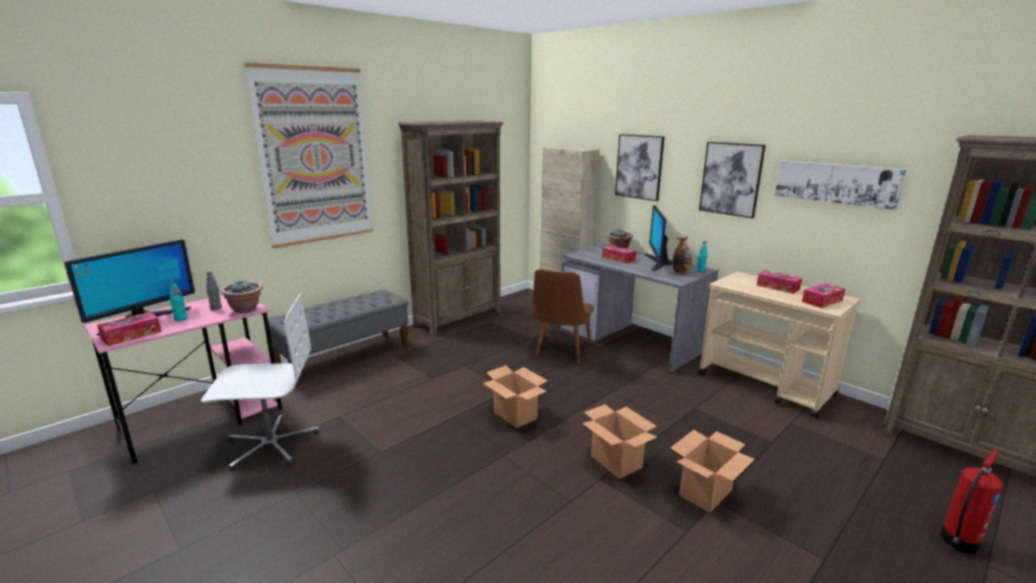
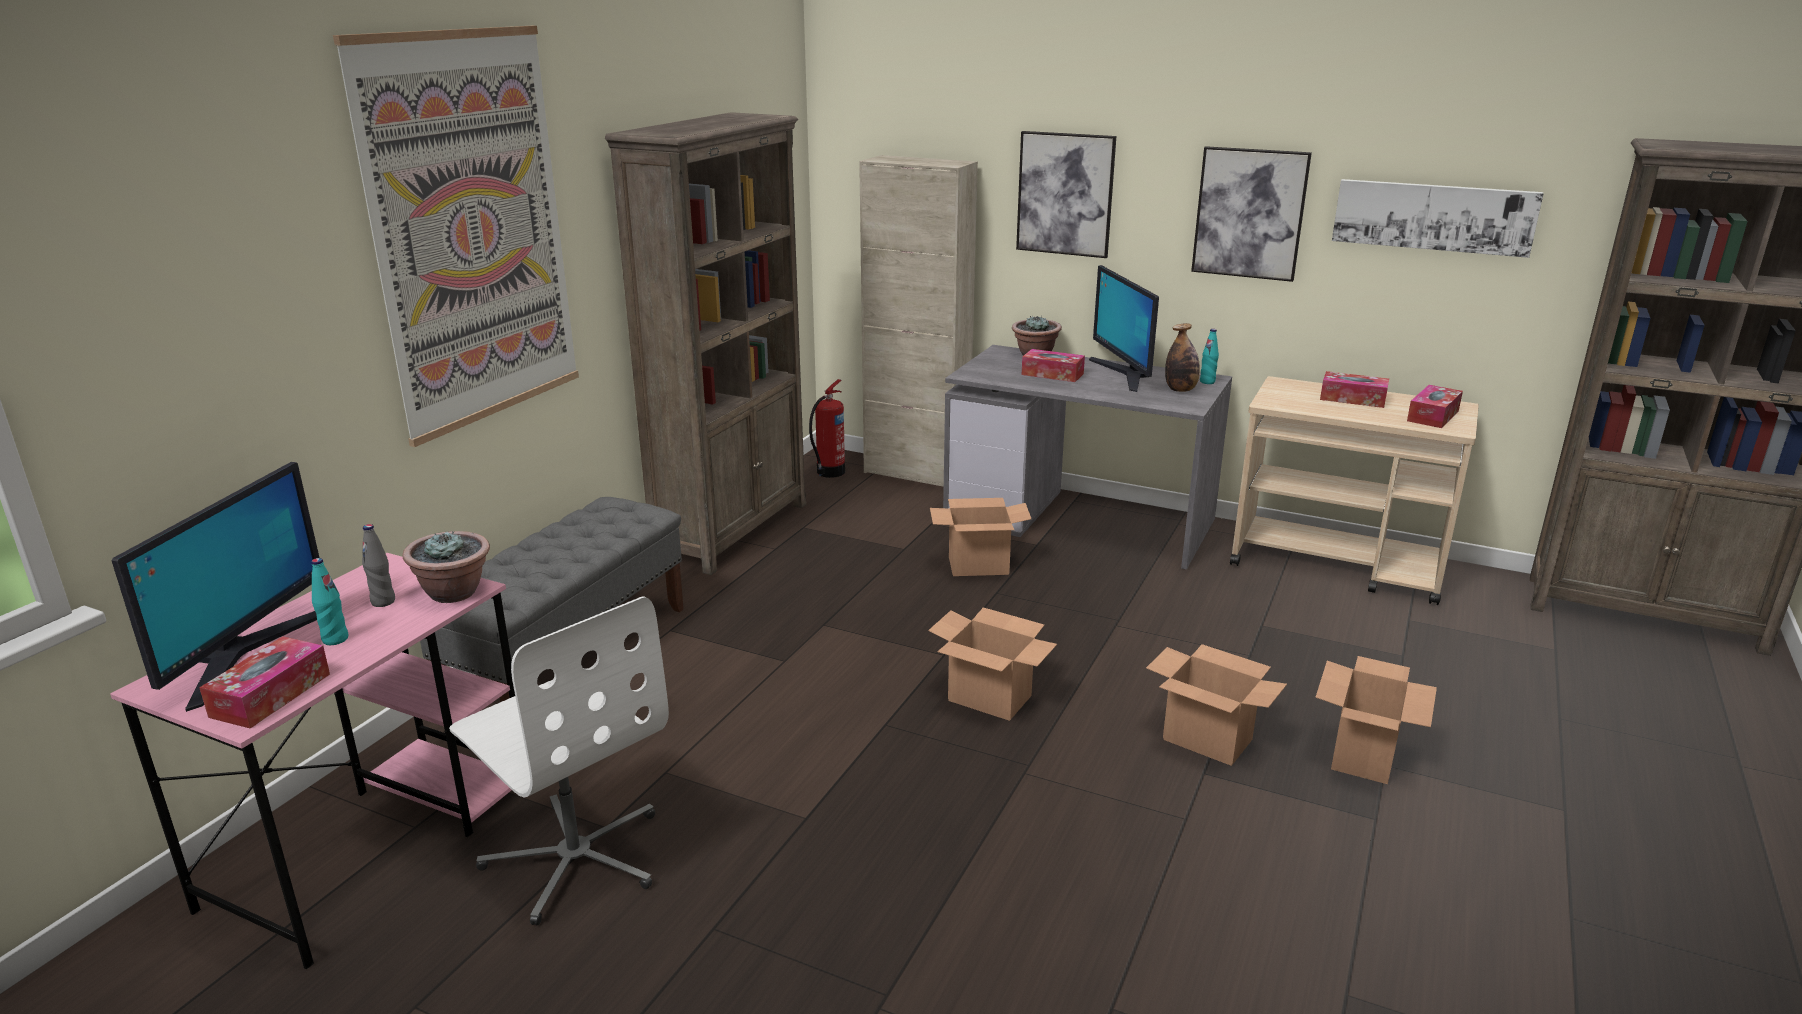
camera: 20 degrees left, 5 degrees up
white office chair [201,293,319,471] -> white office chair turned 75 degrees clockwise [449,596,669,926]
brown chair [531,269,594,363] -> cardboard box [930,498,1031,576]
fire extinguisher [940,449,1003,554] -> fire extinguisher moved to [809,379,845,478]

